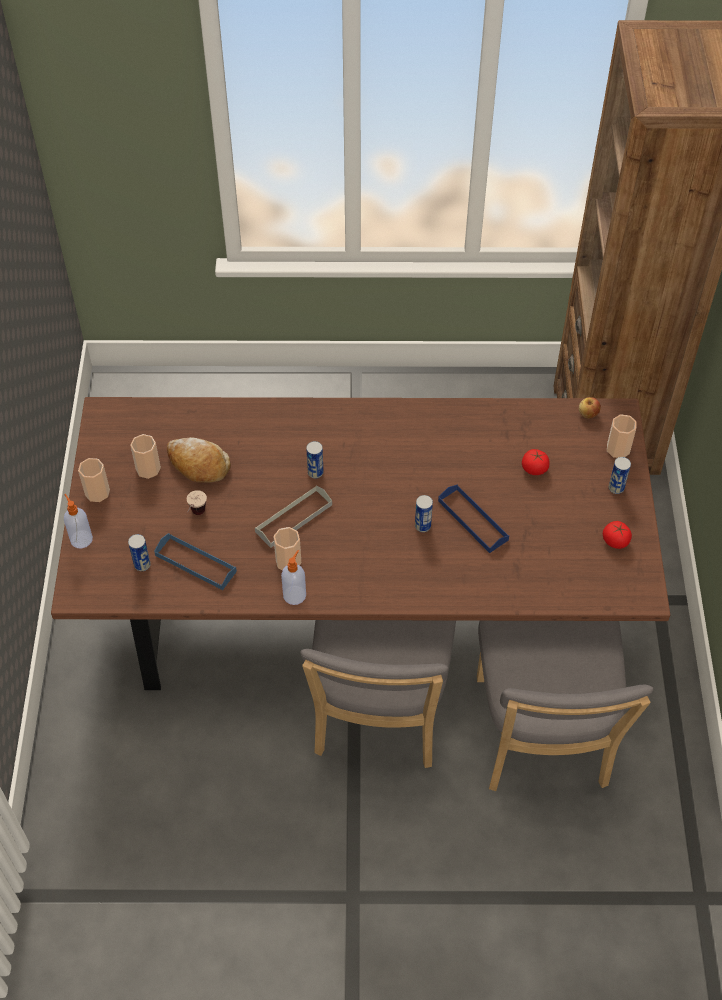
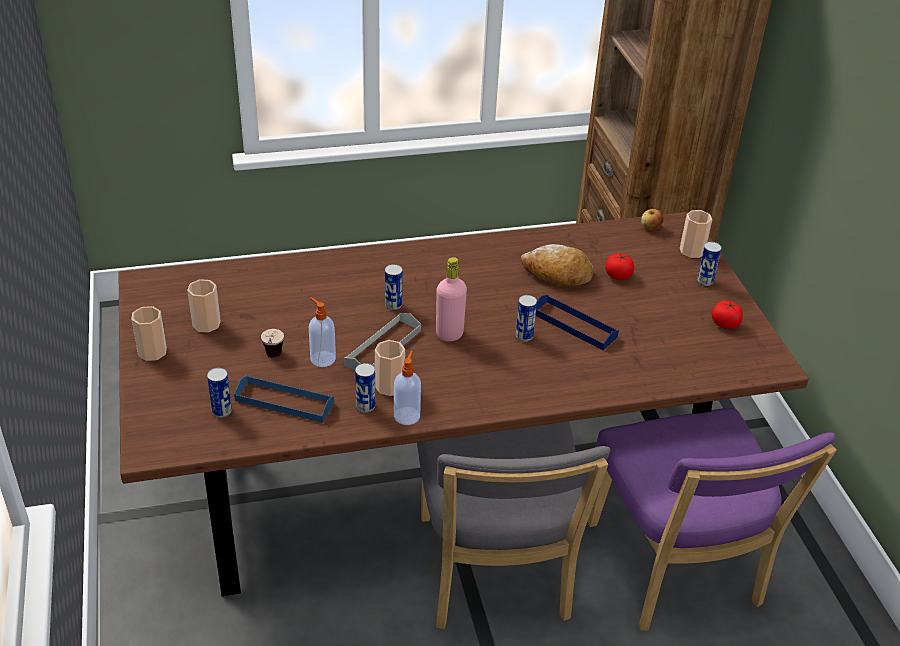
camera: 15 degrees left, 15 degrees down
soap dispenser [64,494,93,548] -> soap dispenser moved to [309,297,336,367]
bread [167,437,231,482] -> bread moved to [521,244,594,286]
grey chair [477,621,653,791] -> purple chair [587,408,837,631]
none -> can [355,363,375,413]
none -> pink bottle [436,257,467,341]

